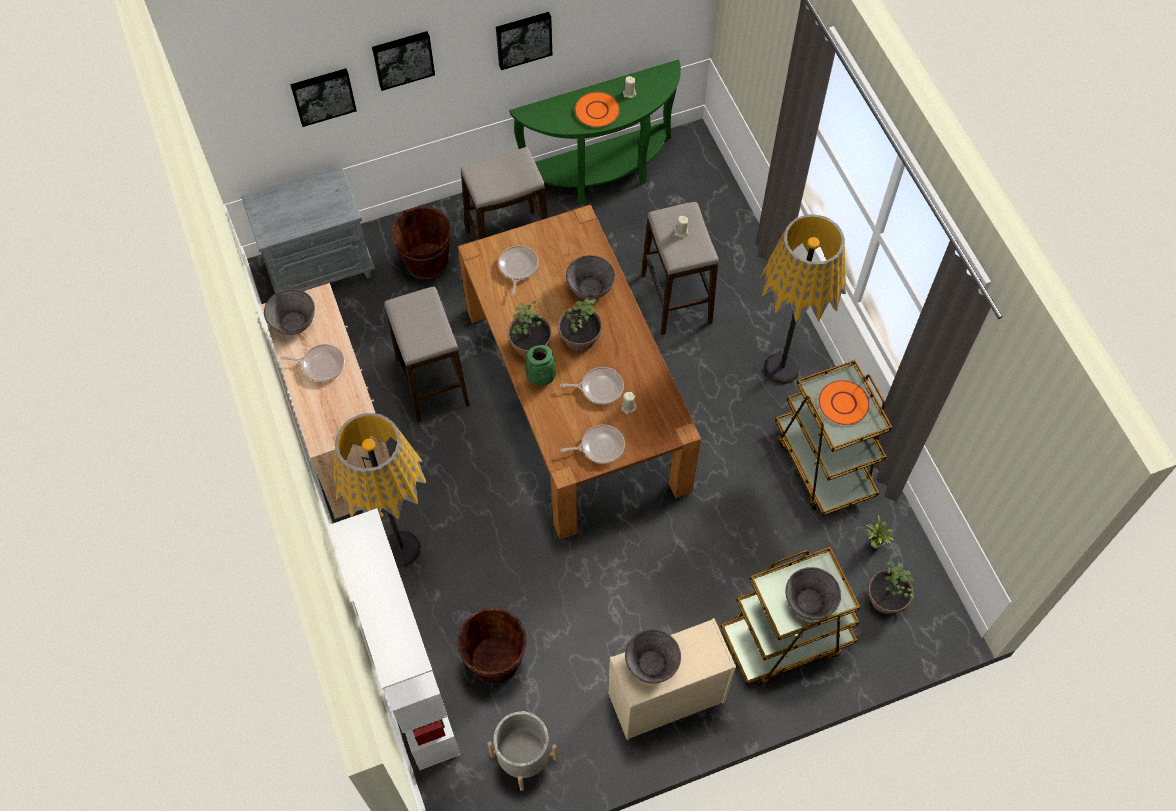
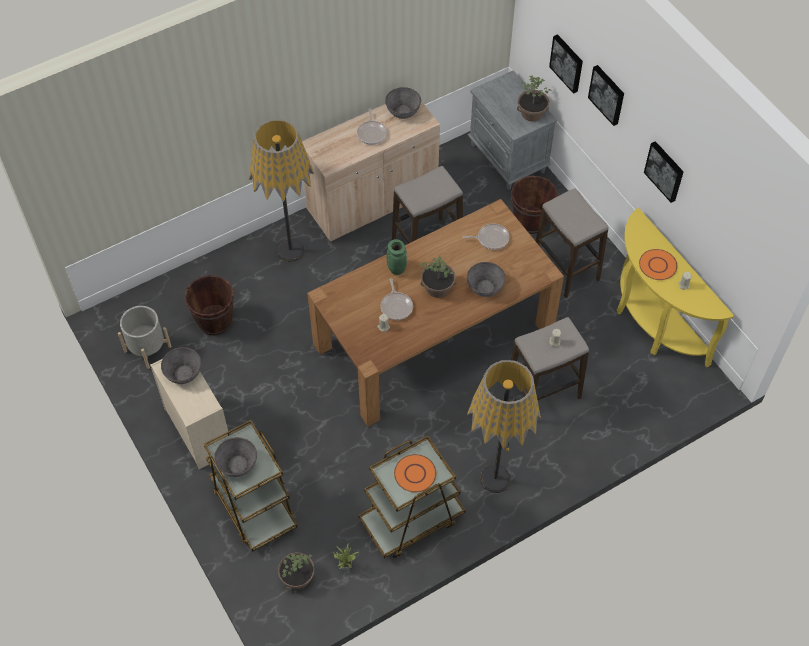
camera: 80 degrees right, 5 degrees down
white bookcase [330,508,460,770] -> none
potted plant [508,301,552,360] -> potted plant moved to [517,76,551,122]
green console table [509,59,681,204] -> yellow console table [617,208,734,367]
frying pan [560,424,625,464] -> none

